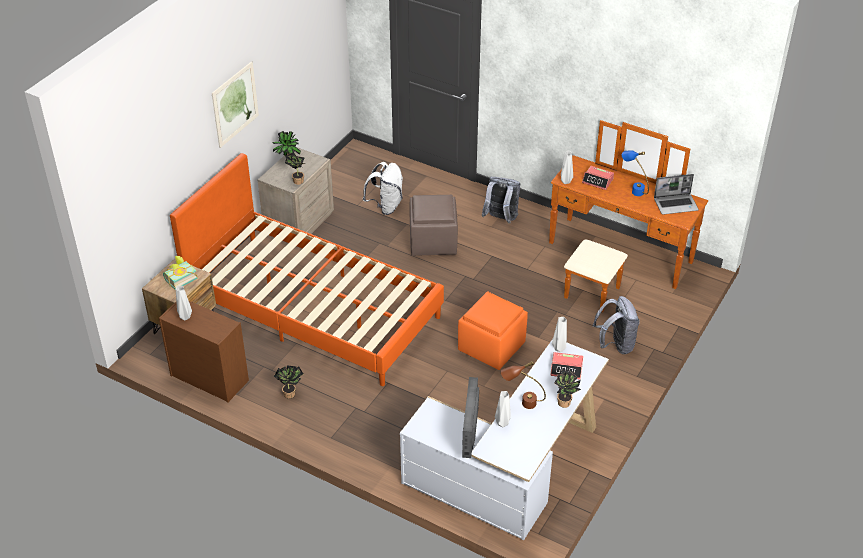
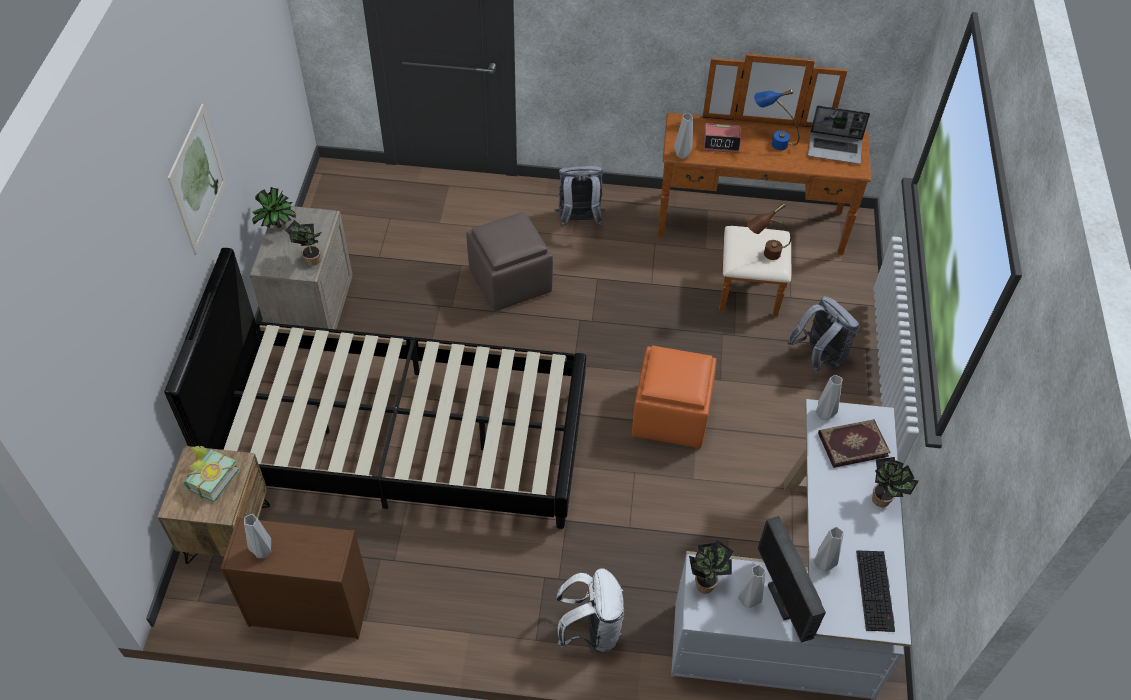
camera: 25 degrees left, 10 degrees up
orange bed [170,153,444,386] -> black bed [164,248,586,529]
potted plant [274,365,303,399] -> potted plant moved to [689,540,734,594]
white backpack [363,162,403,215] -> white backpack moved to [556,568,624,652]
brown table lamp [501,361,546,409] -> brown table lamp moved to [746,203,792,260]
alarm clock [550,352,583,379] -> book [818,419,891,468]
laptop [654,174,699,215] -> laptop turned 45 degrees clockwise [808,105,870,164]
none -> grey vase [738,565,766,608]
none -> keyboard [856,550,895,632]

